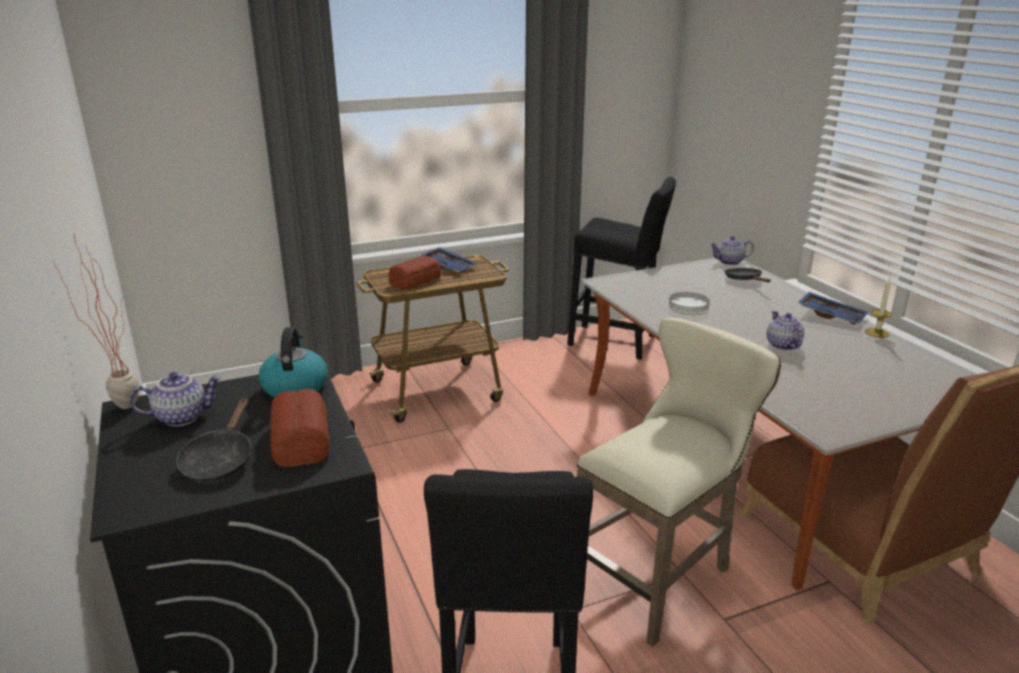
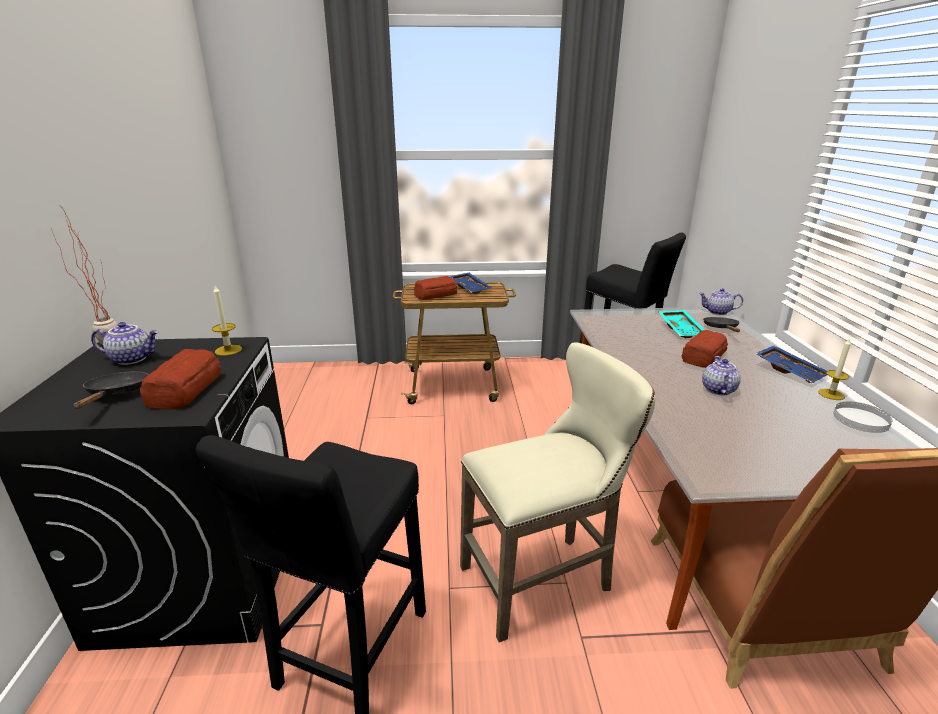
camera: 20 degrees right, 0 degrees up
black frying pan [176,398,251,482] -> black frying pan turned 150 degrees clockwise [74,371,149,409]
kettle [259,327,328,397] -> candle [212,286,242,356]
white plate [669,292,710,313] -> white plate moved to [833,401,892,433]
none -> turquoise tray [658,310,705,338]
none -> bread [681,330,728,368]

